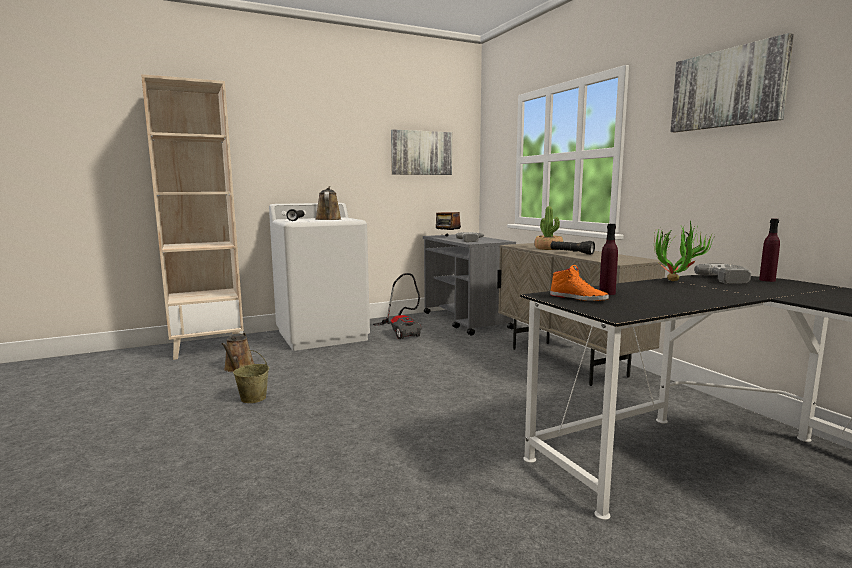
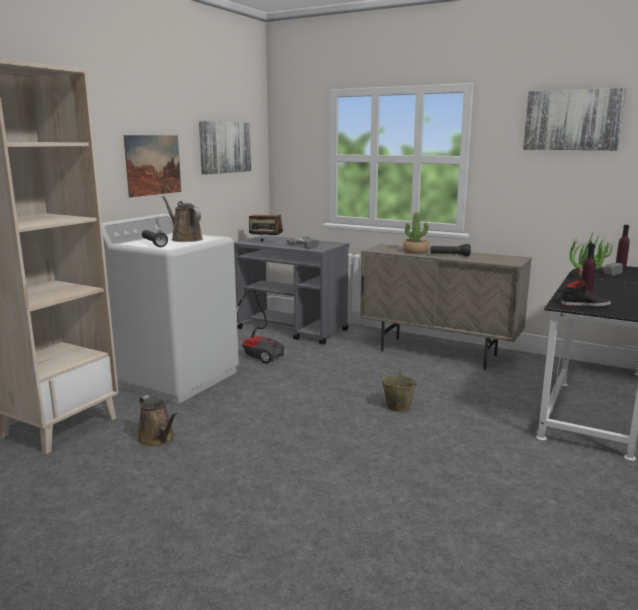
camera: 35 degrees left, 5 degrees up
beige bucket [233,350,269,403] -> beige bucket moved to [381,363,418,412]
orange shoe [550,265,609,301] -> black shoe [561,279,611,307]
none -> picture [124,135,181,197]

